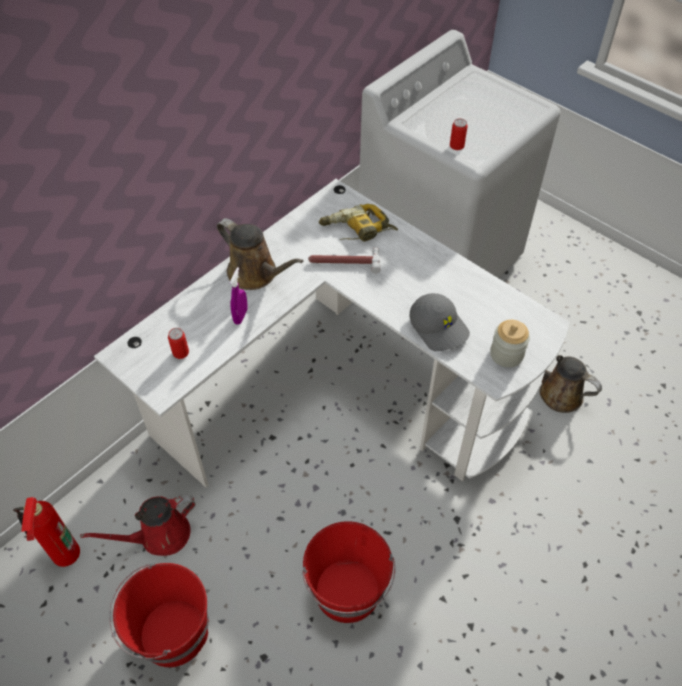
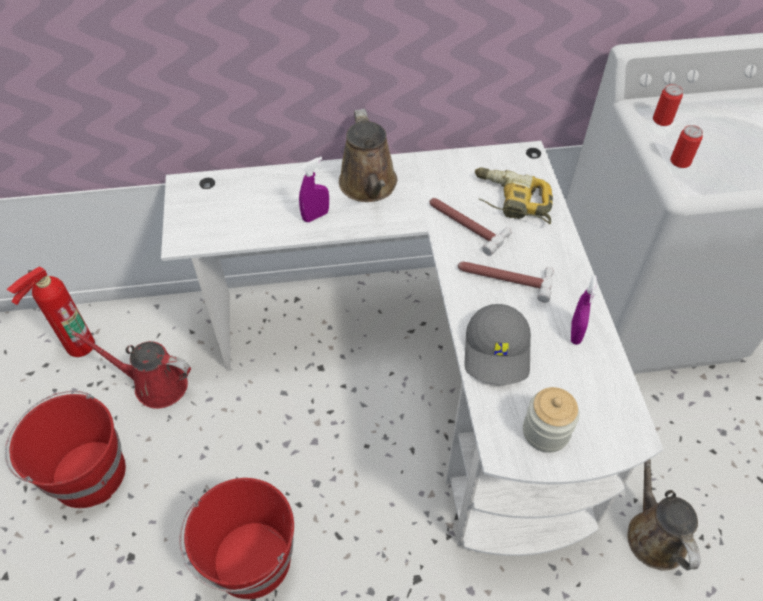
camera: 40 degrees right, 0 degrees up
can [168,328,189,359] -> can moved to [653,84,683,126]
none -> hammer [458,262,554,303]
none -> purple spray bottle [571,275,597,345]

